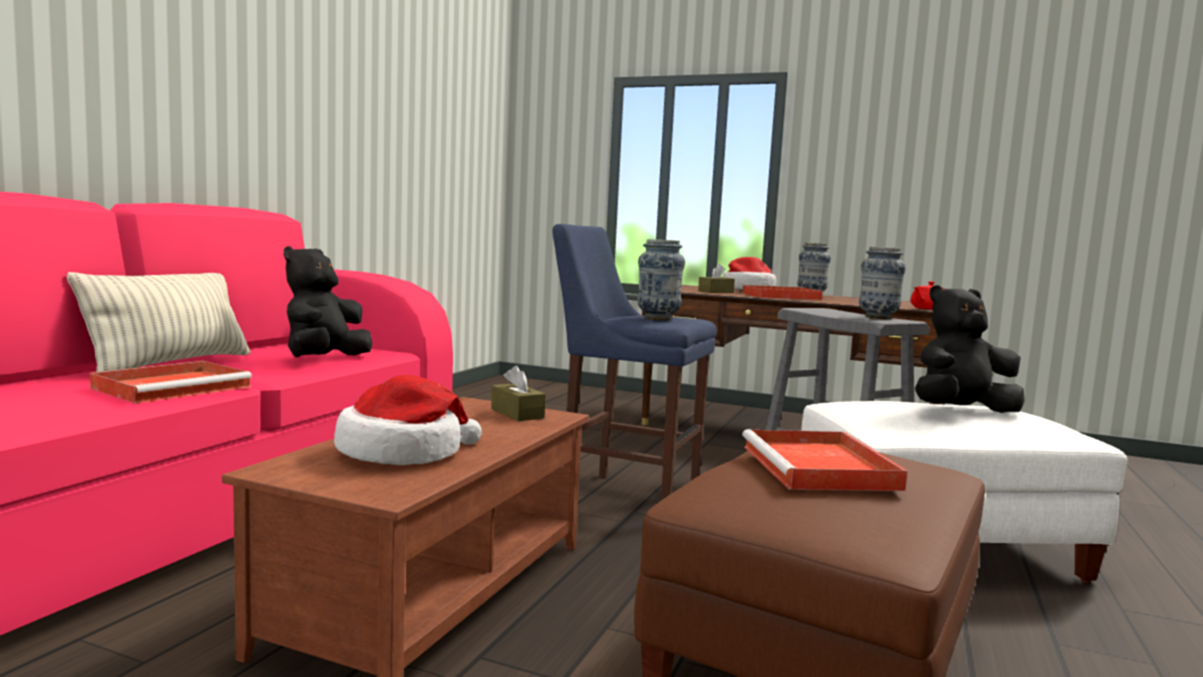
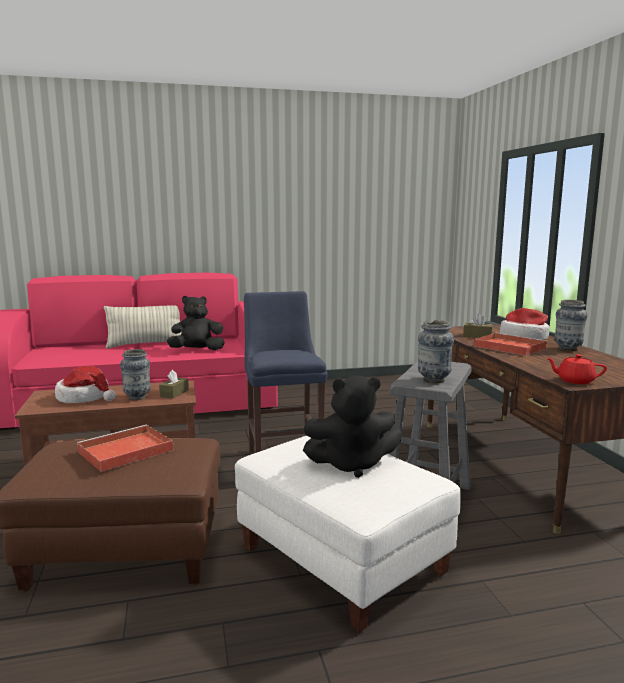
camera: 55 degrees right, 5 degrees up
red tray [90,361,252,404] -> none
vase [637,239,685,320] -> vase moved to [120,349,151,400]
black plush toy [915,285,1025,413] -> black plush toy turned 135 degrees clockwise [303,376,402,478]

